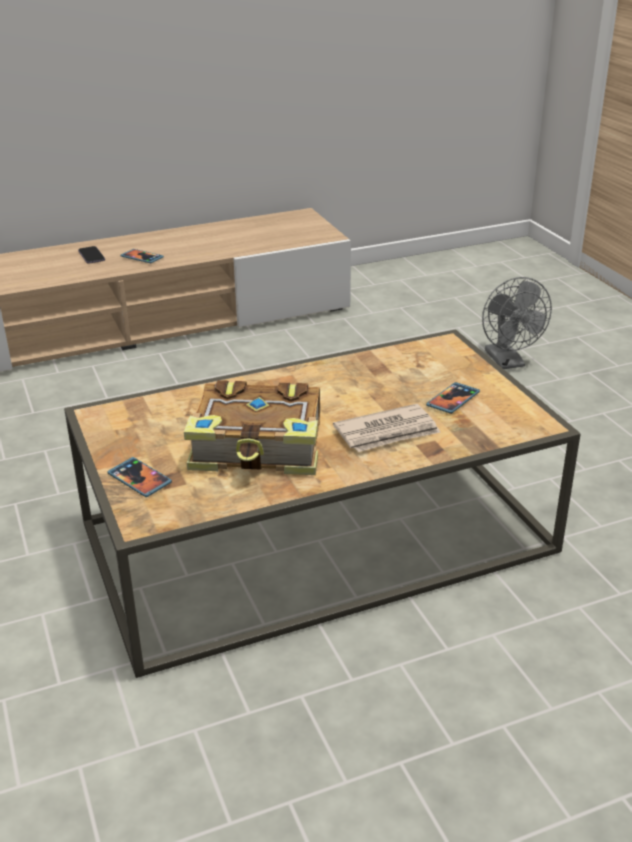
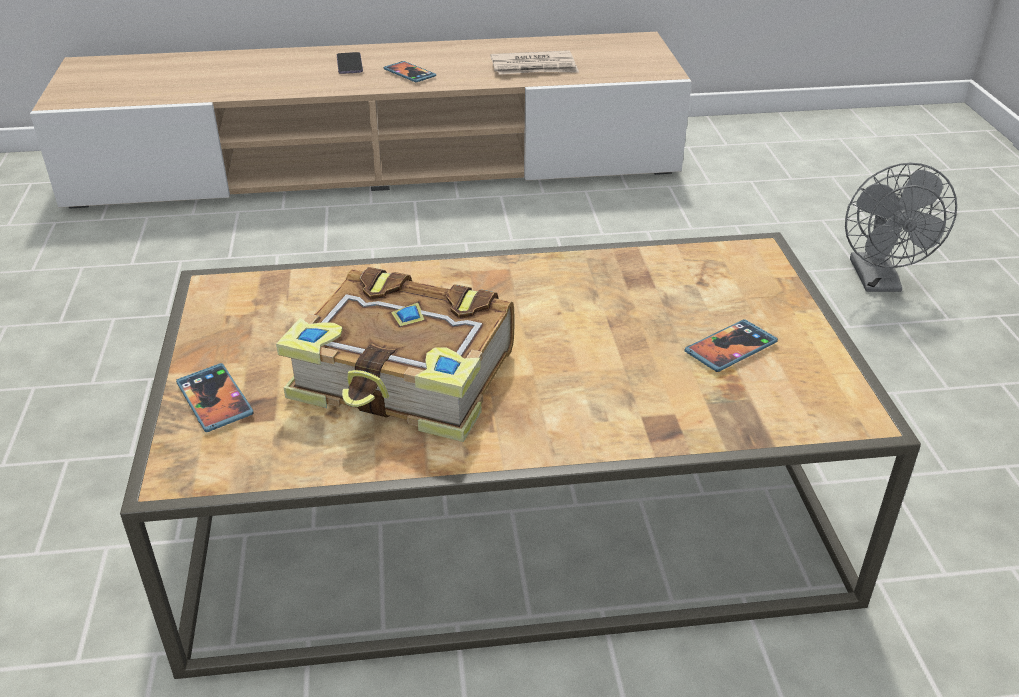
camera: 15 degrees right, 5 degrees up
newspaper [333,404,441,452] -> newspaper moved to [490,50,579,75]

